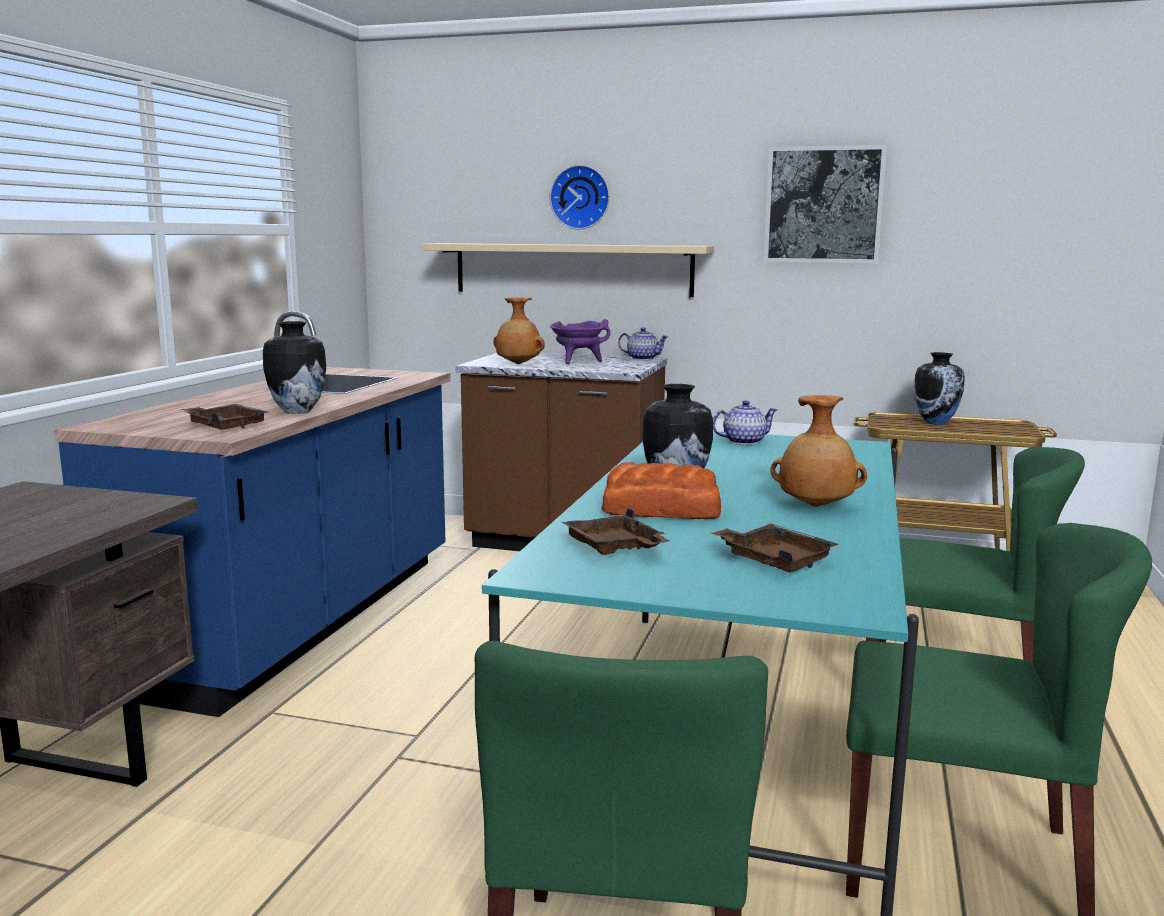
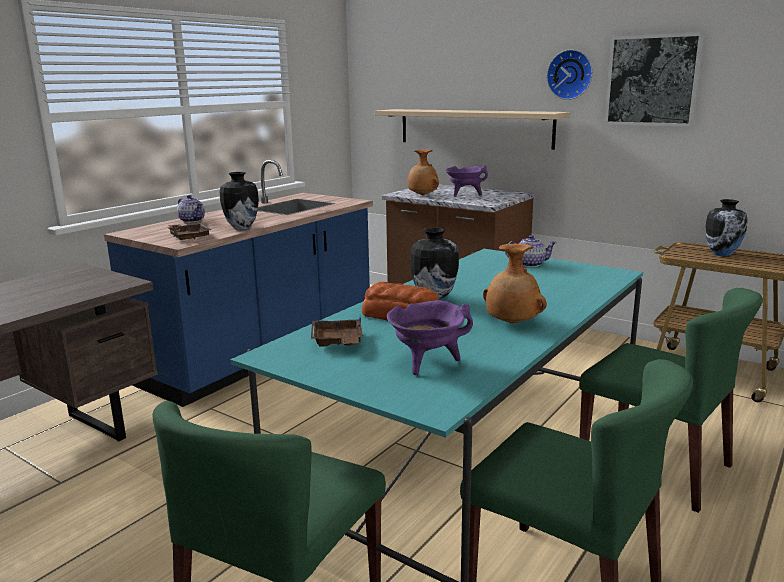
camera: 20 degrees right, 5 degrees up
wall clock [550,165,610,229] -> wall clock moved to [546,49,593,100]
teapot [618,327,668,360] -> teapot moved to [177,195,205,223]
brown tray [711,524,839,572] -> purple cooking pot [387,300,473,375]

